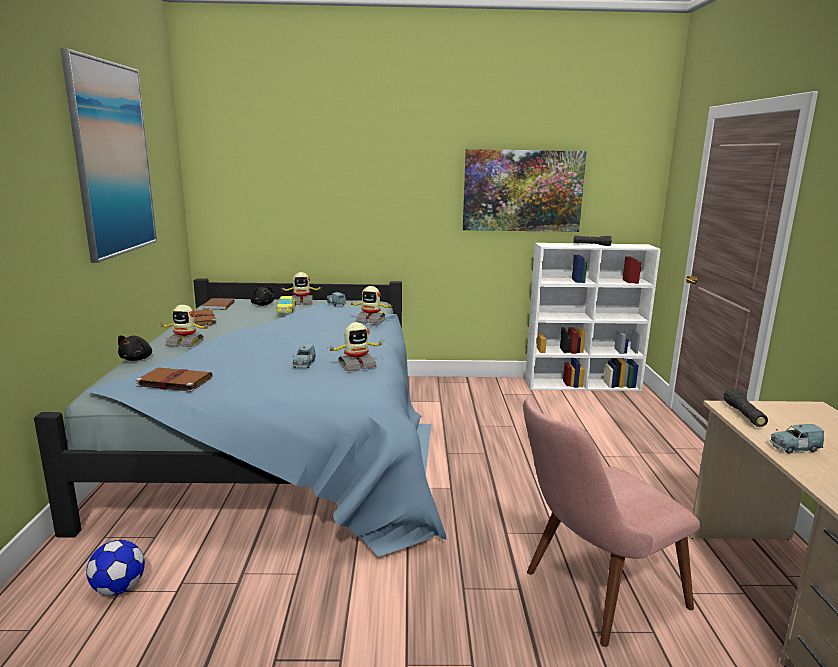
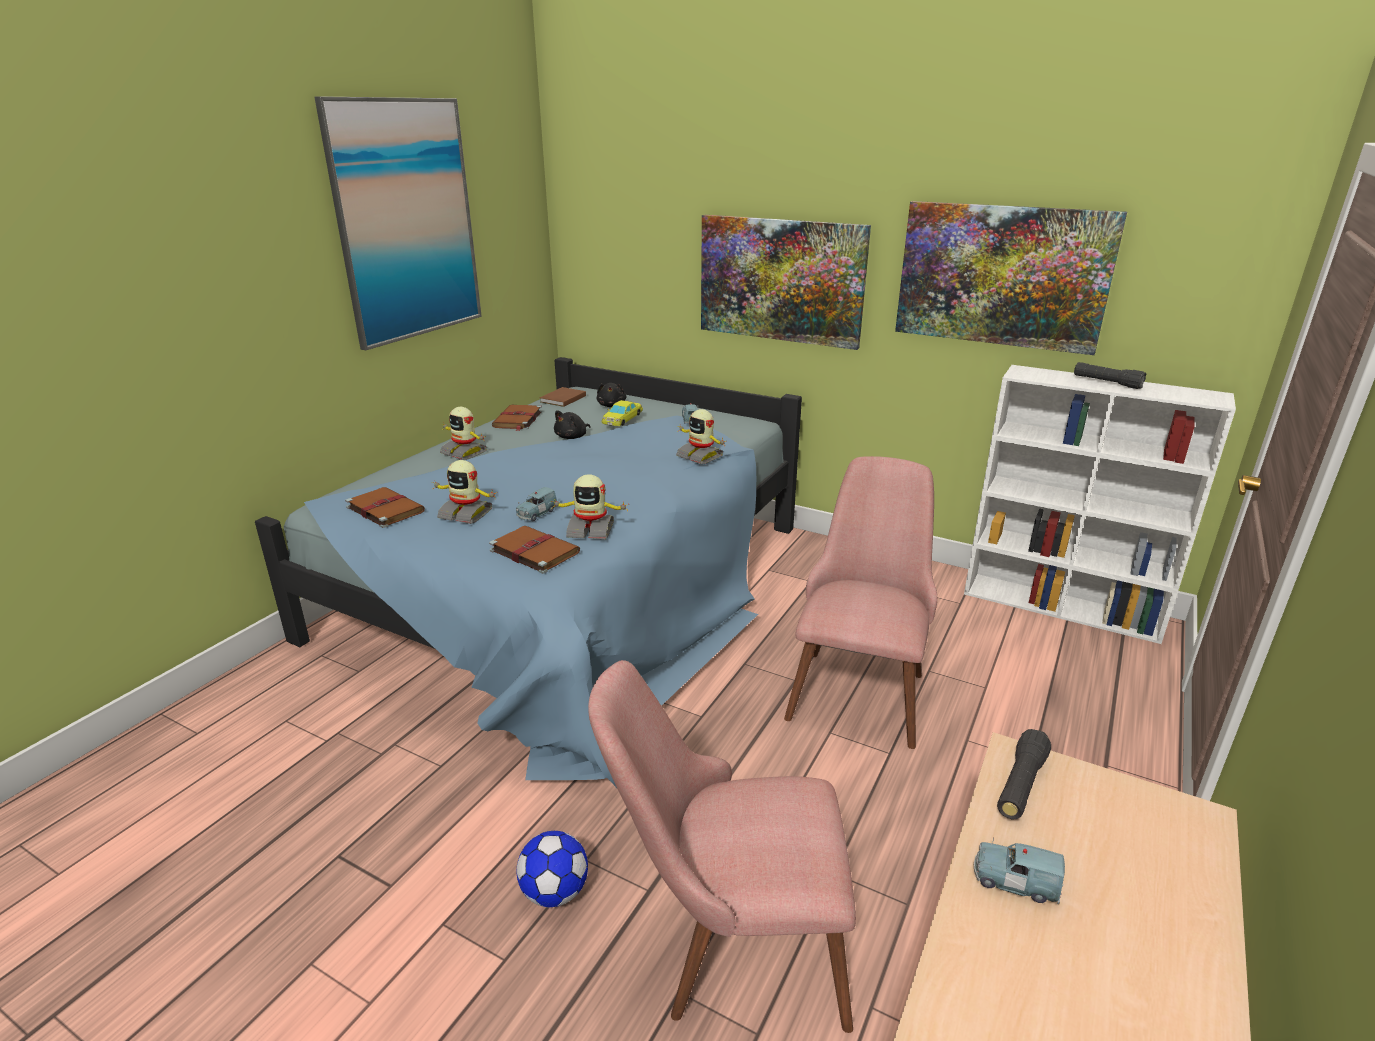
camera: 30 degrees right, 10 degrees up
football [86,540,145,596] -> football moved to [517,831,588,907]
black plush toy [118,335,152,361] -> black plush toy moved to [554,410,590,439]
toy robot [280,272,322,305] -> toy robot moved to [433,460,498,524]
none -> brown book [489,526,580,574]
none -> picture [701,215,871,350]
none -> pink chair [784,456,937,749]

